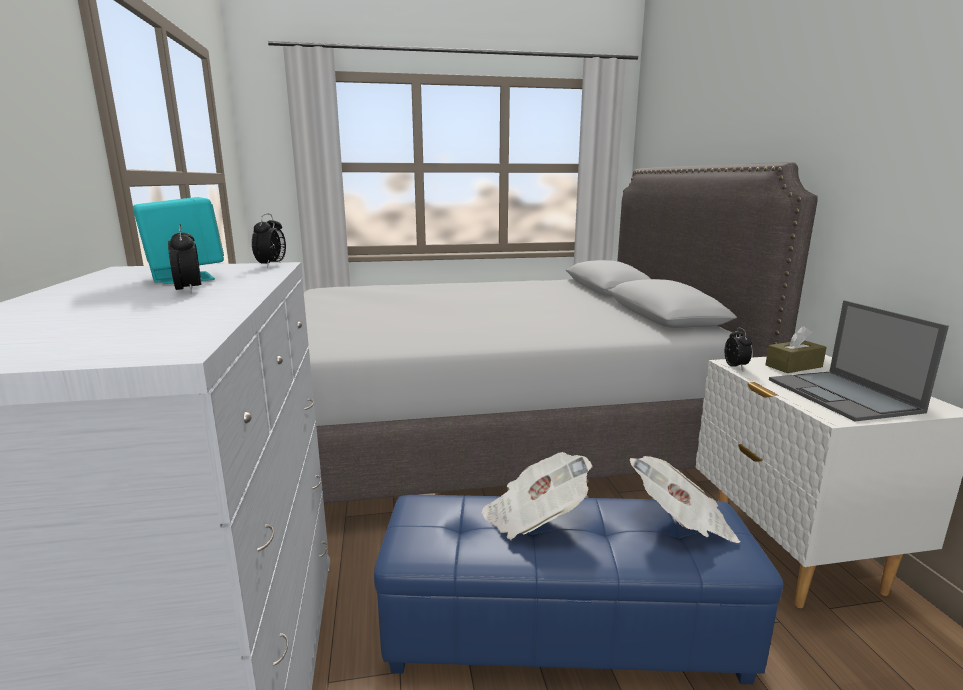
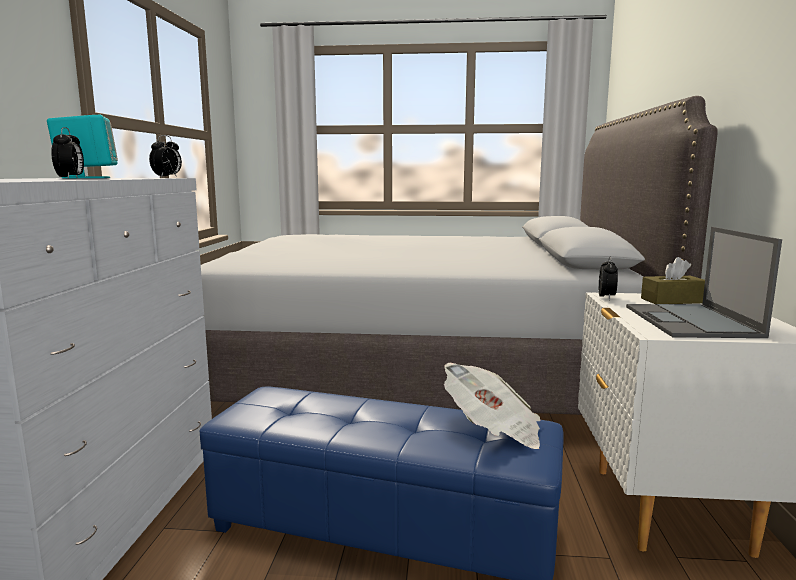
camera: 15 degrees right, 5 degrees down
newspaper [481,452,592,540] -> none

